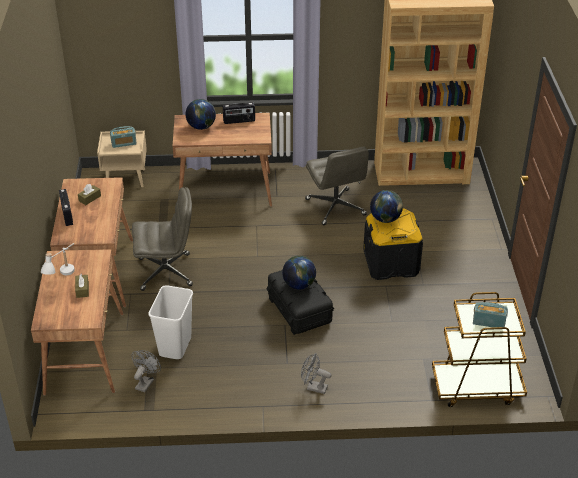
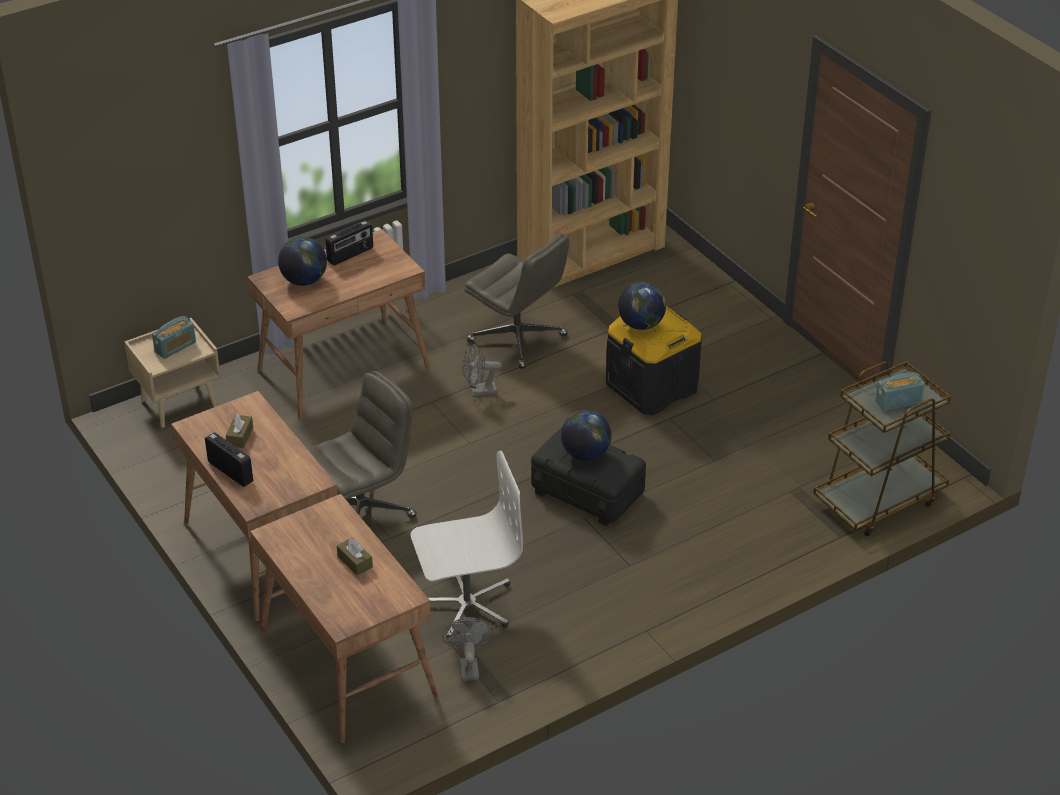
camera: 30 degrees left, 0 degrees up
white table lamp [41,243,75,275] -> none
white trash can [149,285,193,359] -> white office chair [411,451,523,638]
grey fan [301,353,331,394] -> grey fan moved to [462,344,502,396]

